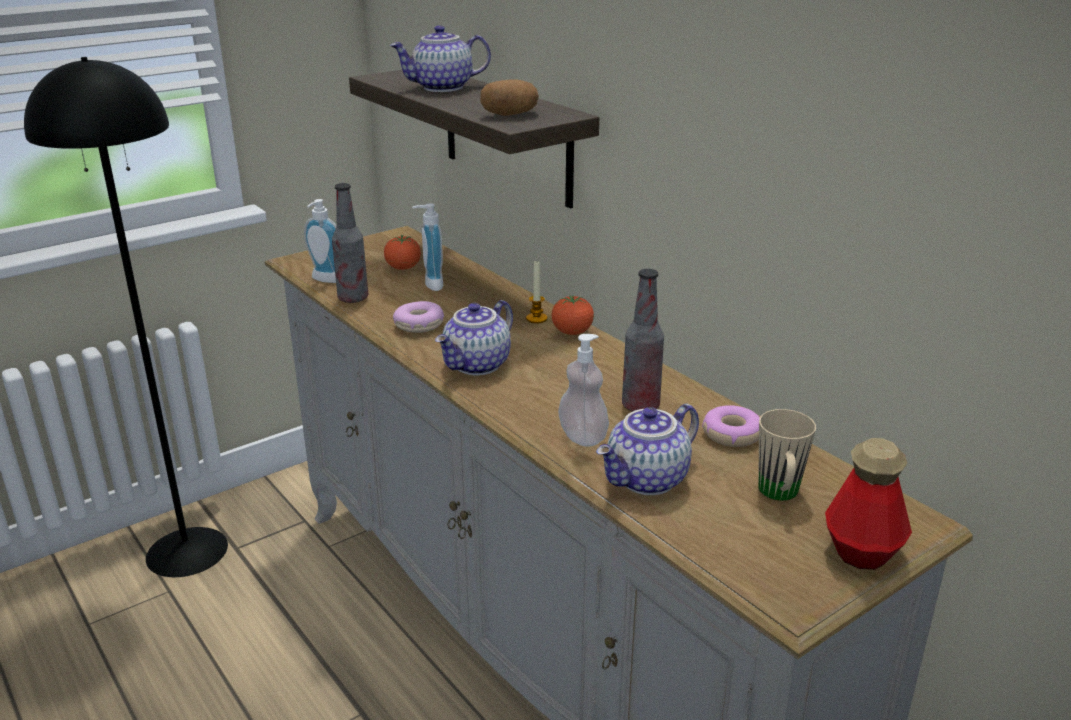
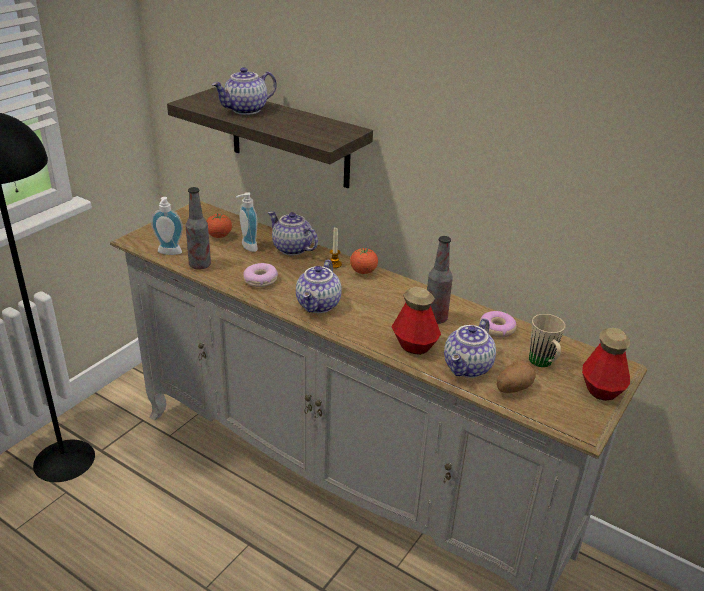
camera: 20 degrees left, 5 degrees up
potato [480,79,539,116] -> potato moved to [497,361,536,393]
soap dispenser [558,334,609,447] -> bottle [392,287,441,355]
none -> teapot [268,211,318,255]

